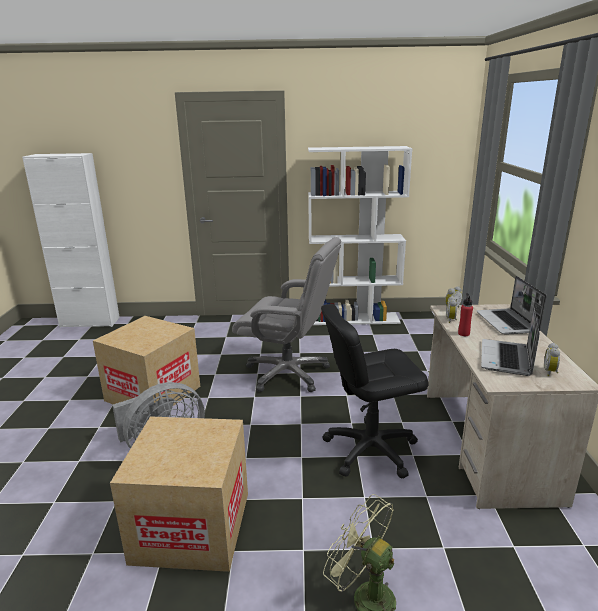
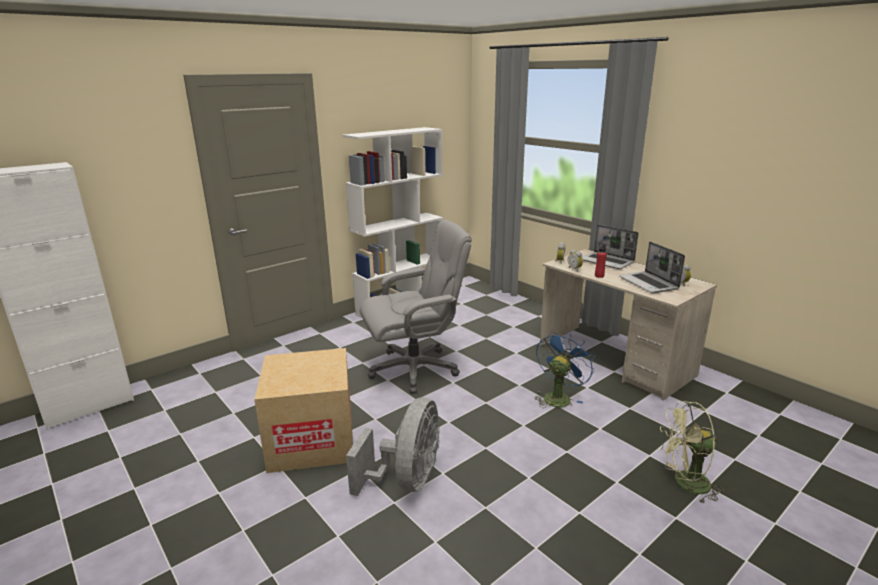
camera: 40 degrees left, 0 degrees up
cardboard box [110,416,248,572] -> none
black office chair [321,304,428,479] -> blue fan [534,331,595,408]

